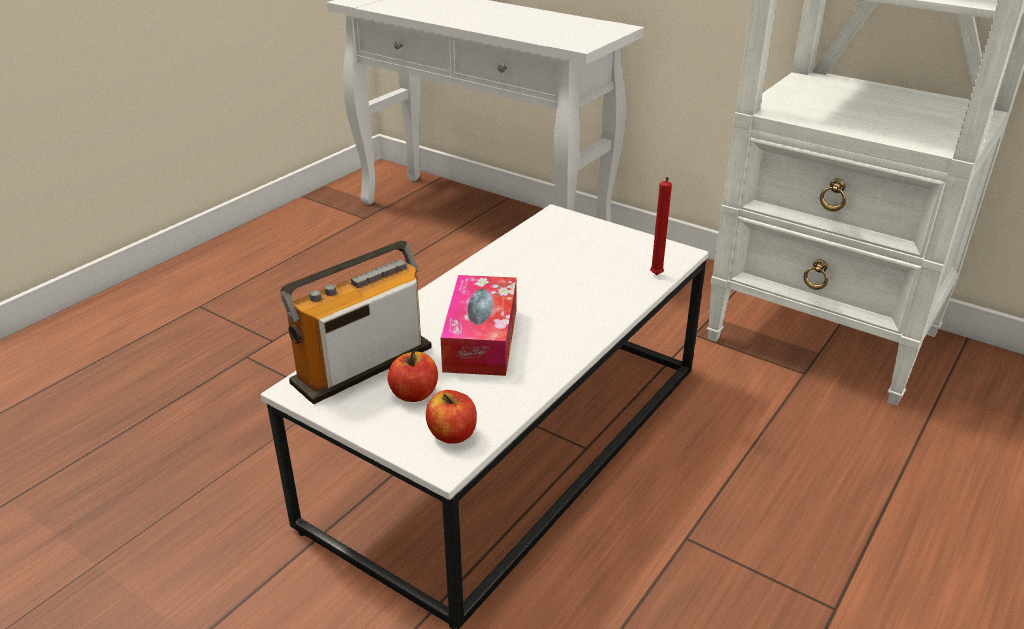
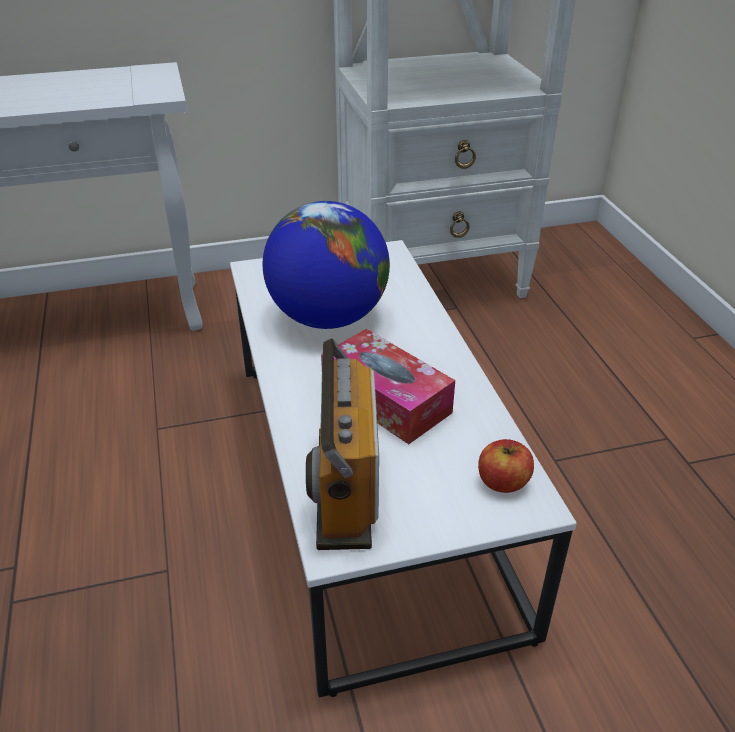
camera: 50 degrees left, 5 degrees up
apple [388,351,438,402] -> none
red candle [650,177,672,275] -> none
none -> globe [263,201,390,329]

